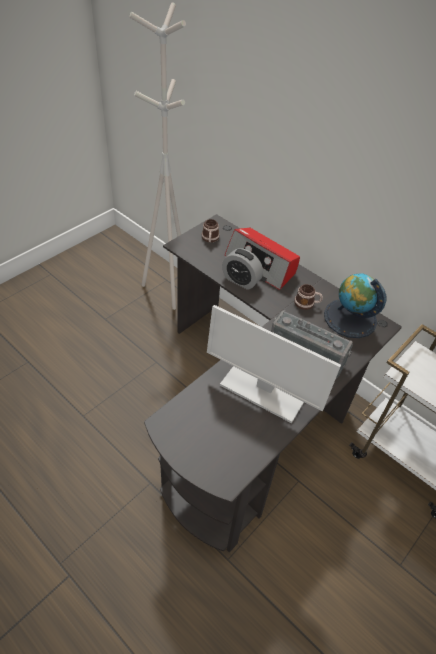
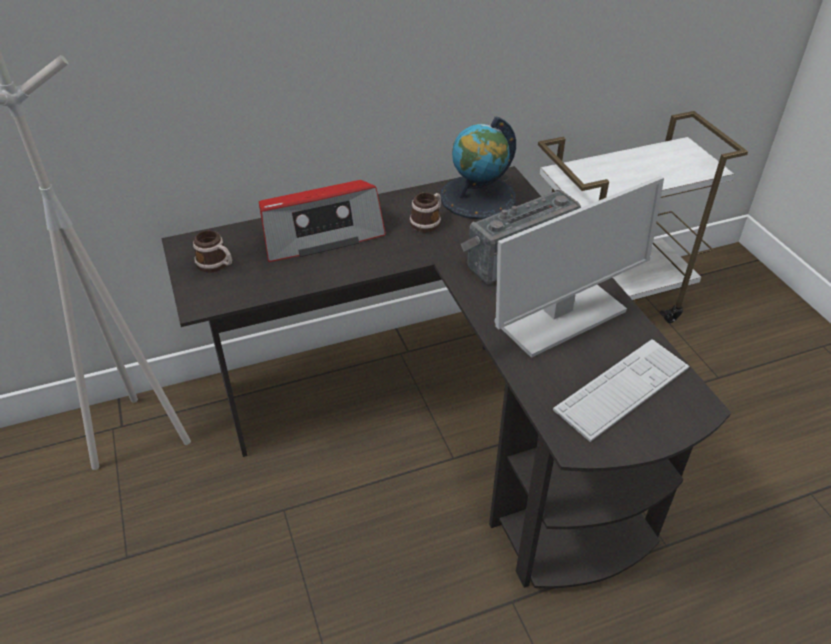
camera: 60 degrees left, 5 degrees down
alarm clock [222,248,263,290] -> none
none -> keyboard [553,339,689,442]

